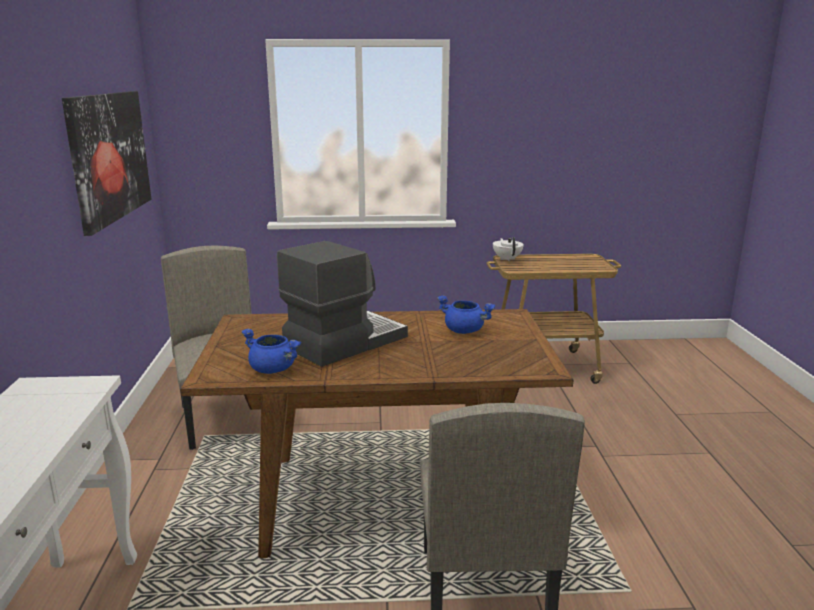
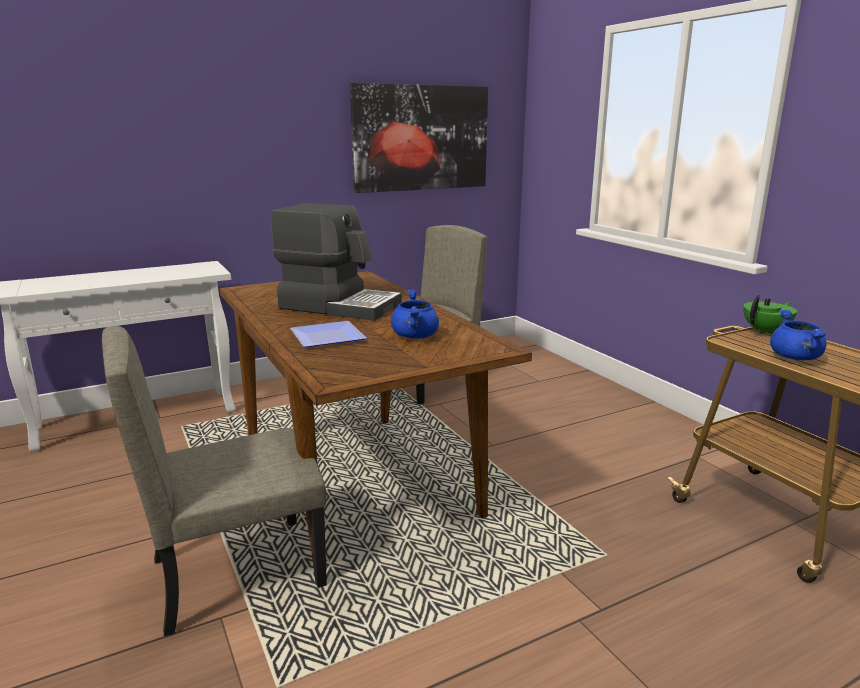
camera: 65 degrees right, 0 degrees up
blue cooking pot [241,329,301,374] -> blue cooking pot moved to [770,310,826,360]
white teapot [493,237,524,261] -> green teapot [743,295,797,334]
none -> plate [290,321,366,347]

